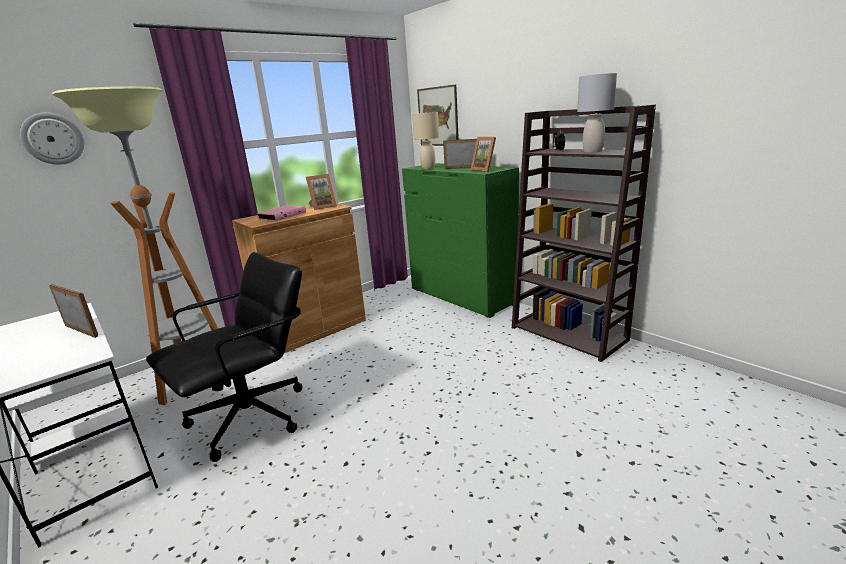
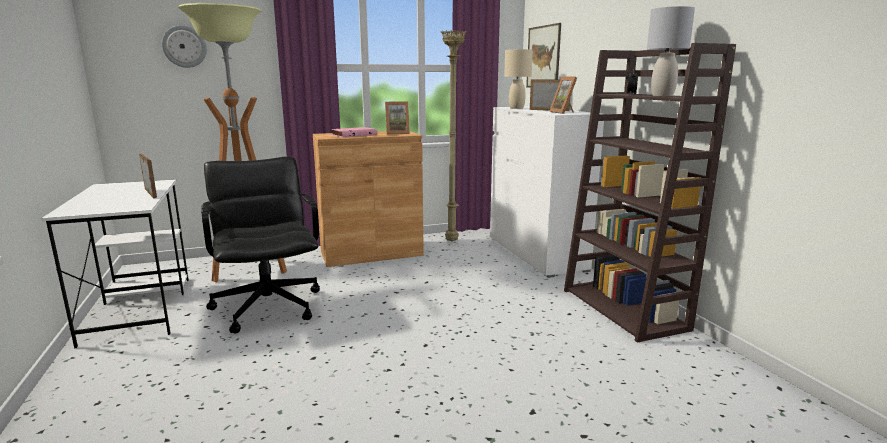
camera: 20 degrees right, 5 degrees down
black office chair [146,252,302,462] -> black office chair turned 90 degrees counterclockwise [201,157,320,334]
green dresser [402,163,519,318] -> white dresser [490,106,604,278]
none -> beige floor lamp [441,30,467,241]

